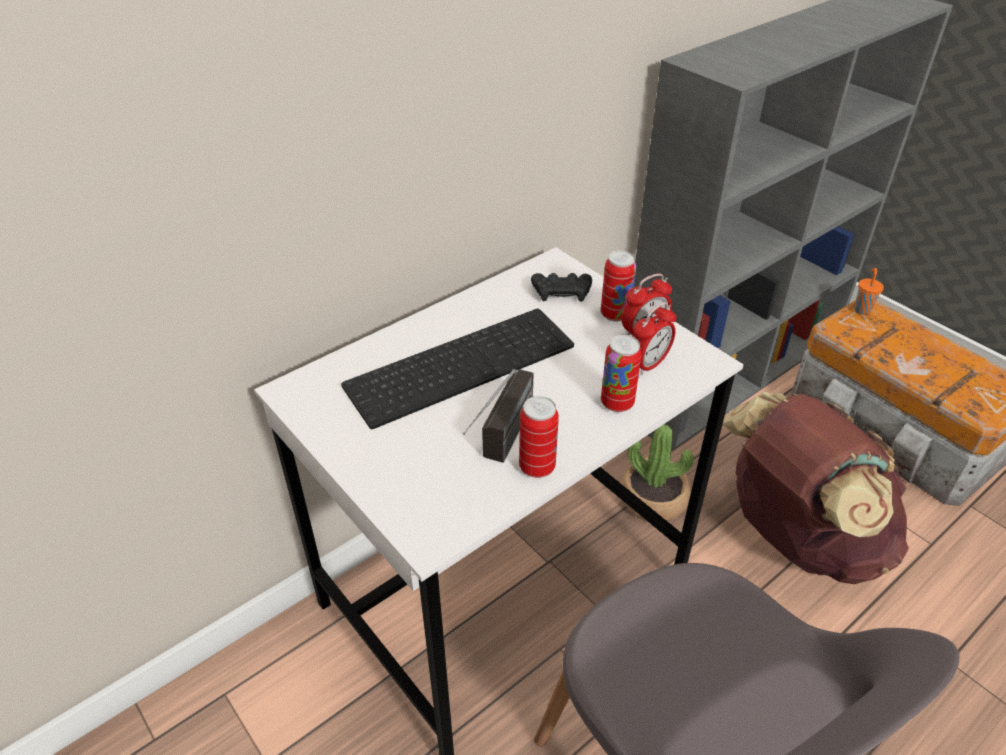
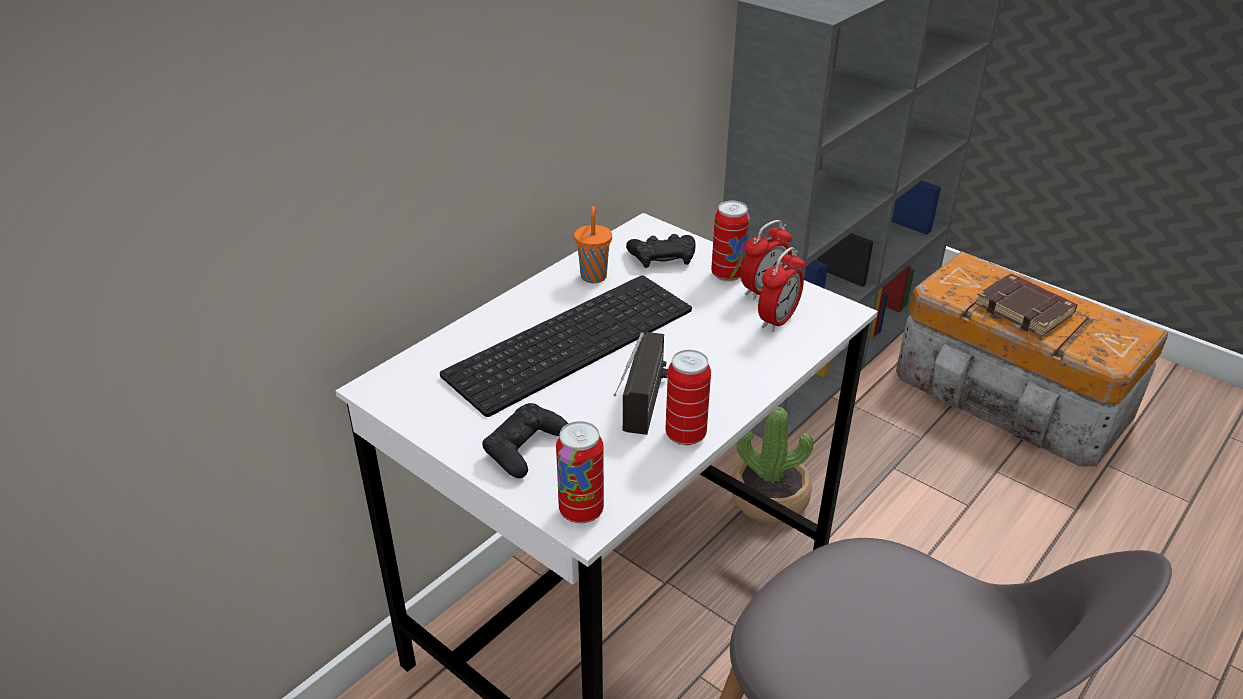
camera: 10 degrees left, 5 degrees down
can [601,335,642,412] -> can moved to [556,421,604,523]
brown backpack [723,392,909,584] -> none
orange cup [854,268,884,315] -> orange cup moved to [574,206,612,283]
none -> black game controller [482,403,568,478]
none -> brown book [975,274,1077,337]

